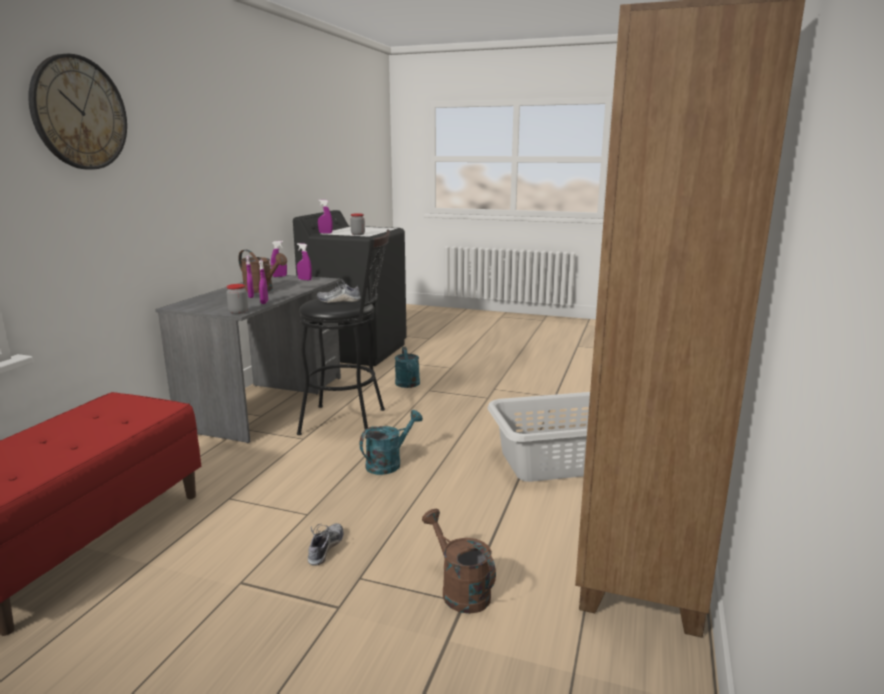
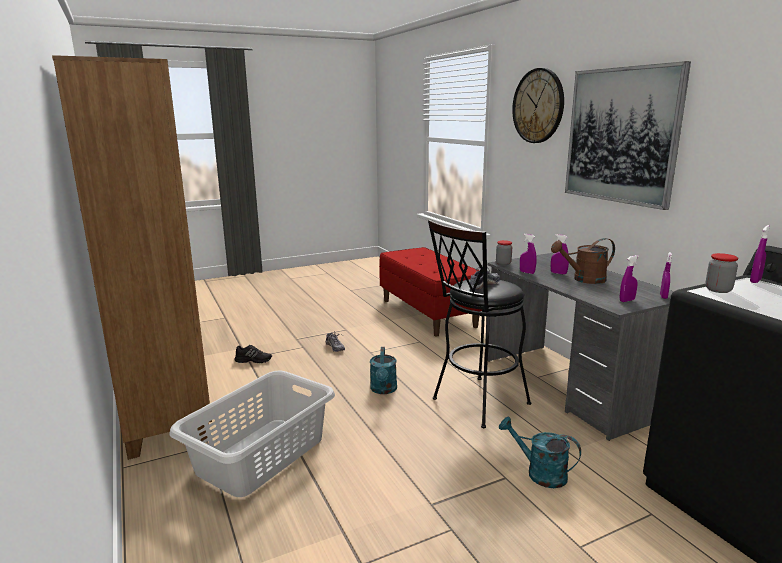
camera: 135 degrees right, 0 degrees up
brown watering can [422,509,496,614] -> black shoe [234,345,272,363]
none -> picture [565,61,691,210]

